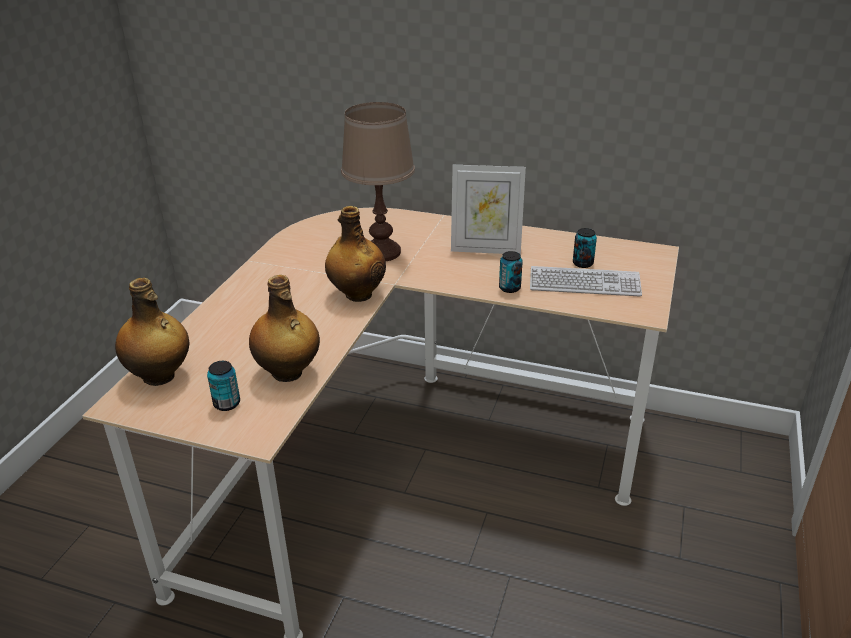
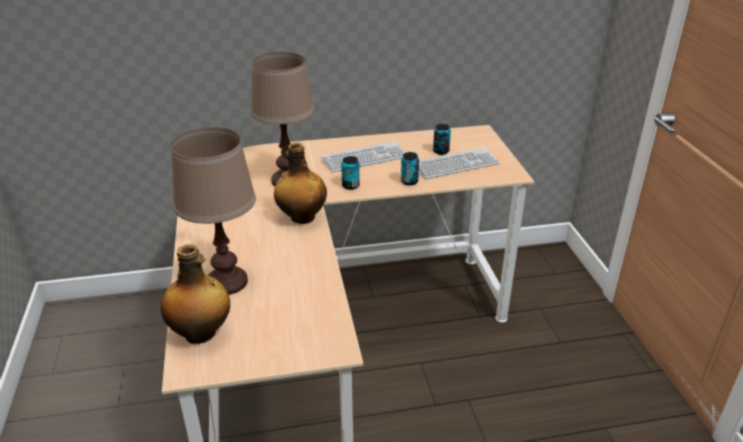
camera: 30 degrees left, 0 degrees up
can [207,361,240,411] -> can moved to [341,156,360,190]
bottle [249,275,320,382] -> none
picture frame [451,165,526,255] -> keyboard [321,141,405,172]
none -> brown table lamp [171,127,256,295]

